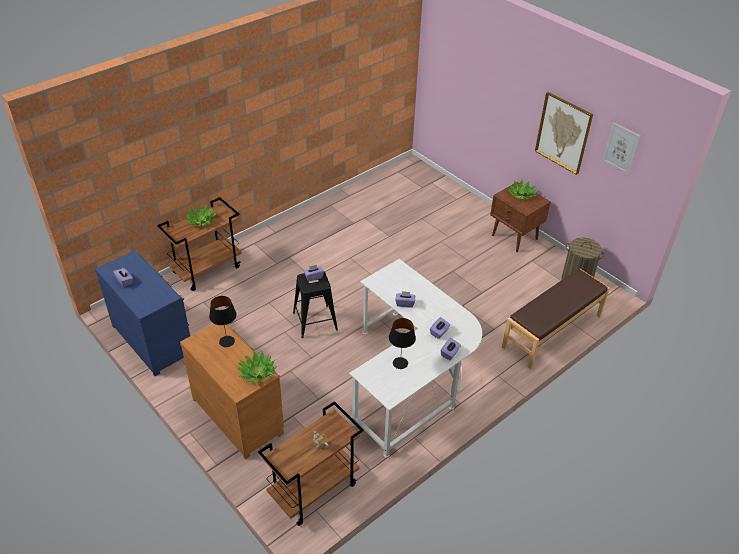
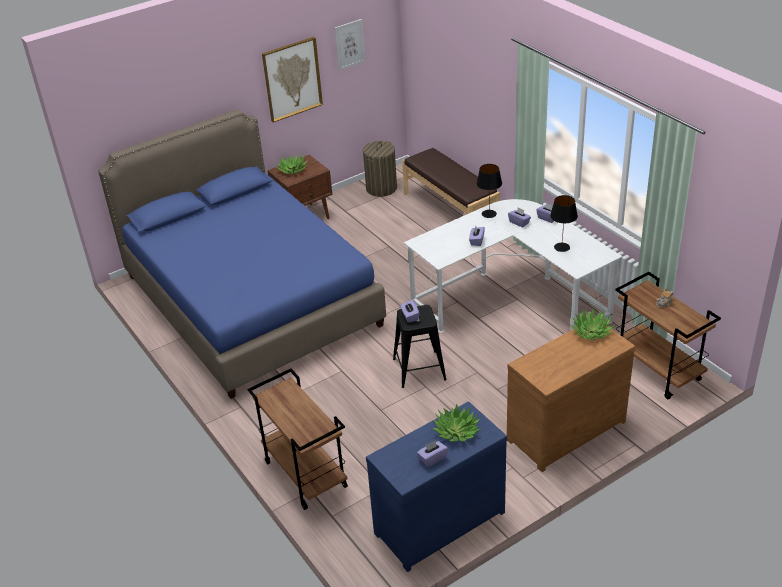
camera: 80 degrees left, 5 degrees down
potted plant [184,204,216,226] -> potted plant moved to [432,404,481,442]
black table lamp [209,296,237,347] -> black table lamp moved to [476,164,502,218]
none -> blue bed [98,109,386,399]

